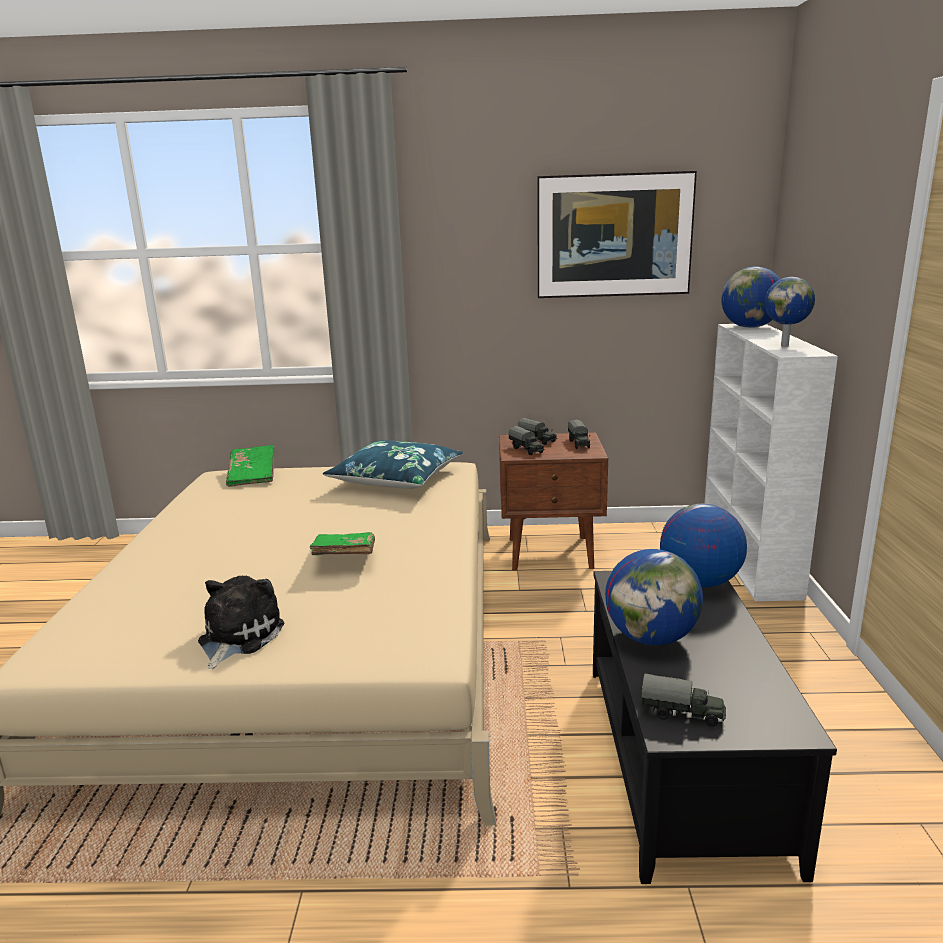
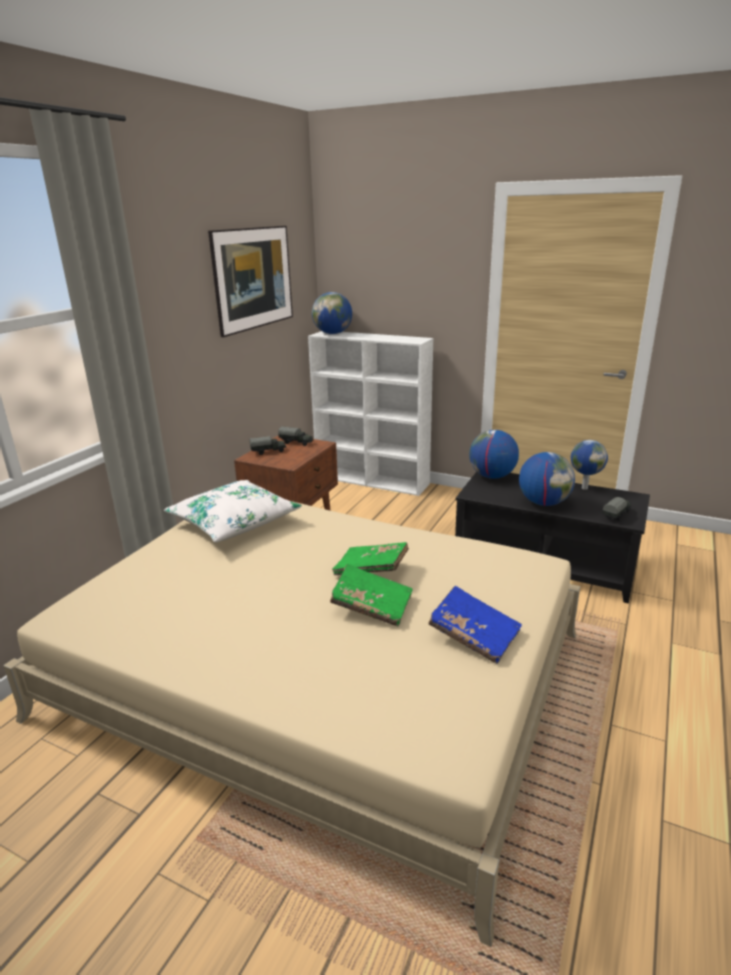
camera: 65 degrees left, 5 degrees up
plush toy [198,576,284,669] -> blue book [428,586,522,664]
green book [226,445,274,487] -> green book moved to [330,564,412,626]
blue pillow [323,440,463,489] -> white pillow [164,480,302,543]
toy truck [509,426,545,455] -> none
globe [765,277,815,347] -> globe moved to [571,440,608,490]

